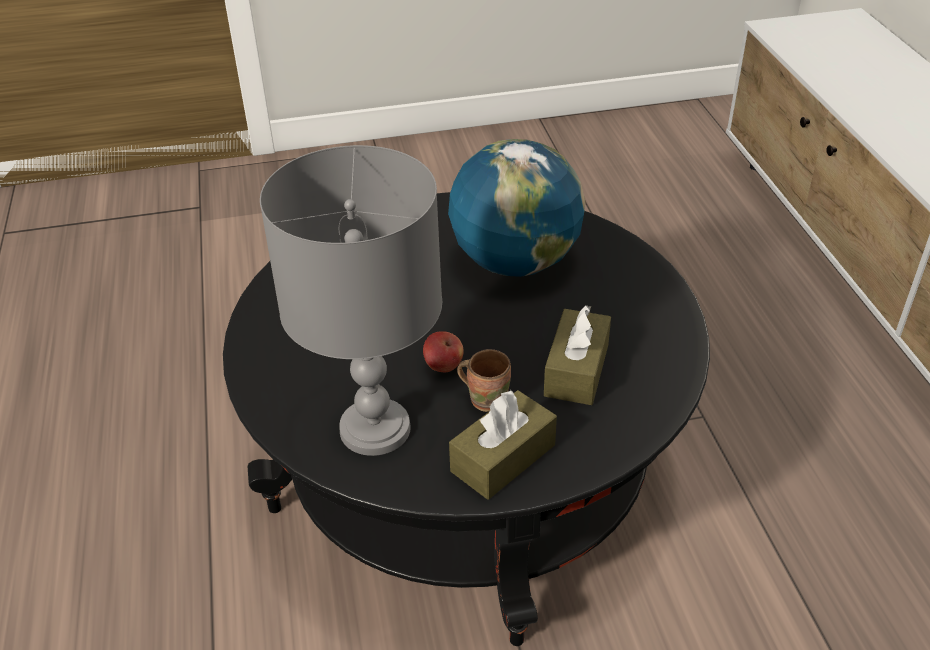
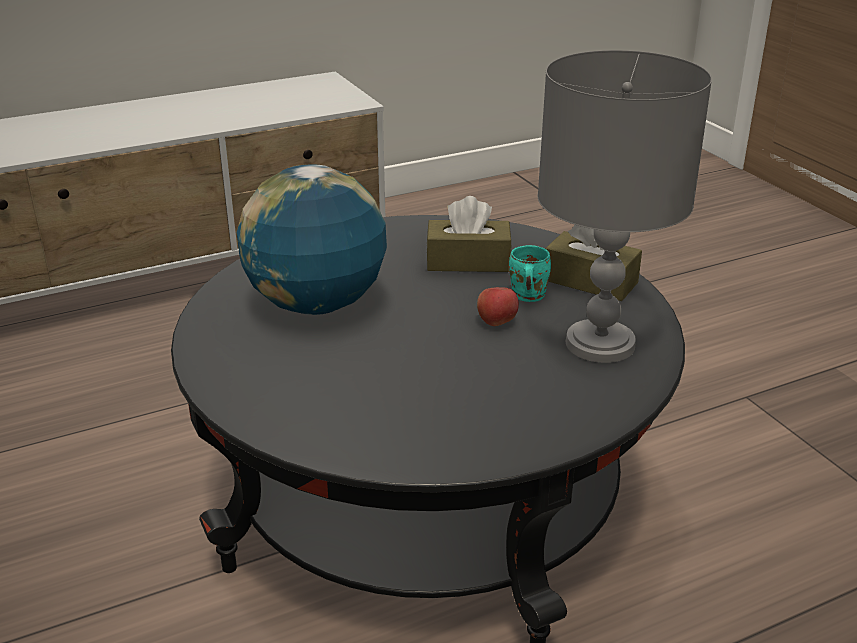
camera: 105 degrees left, 10 degrees down
brown mug [457,349,511,412] -> turquoise mug [509,245,551,302]

